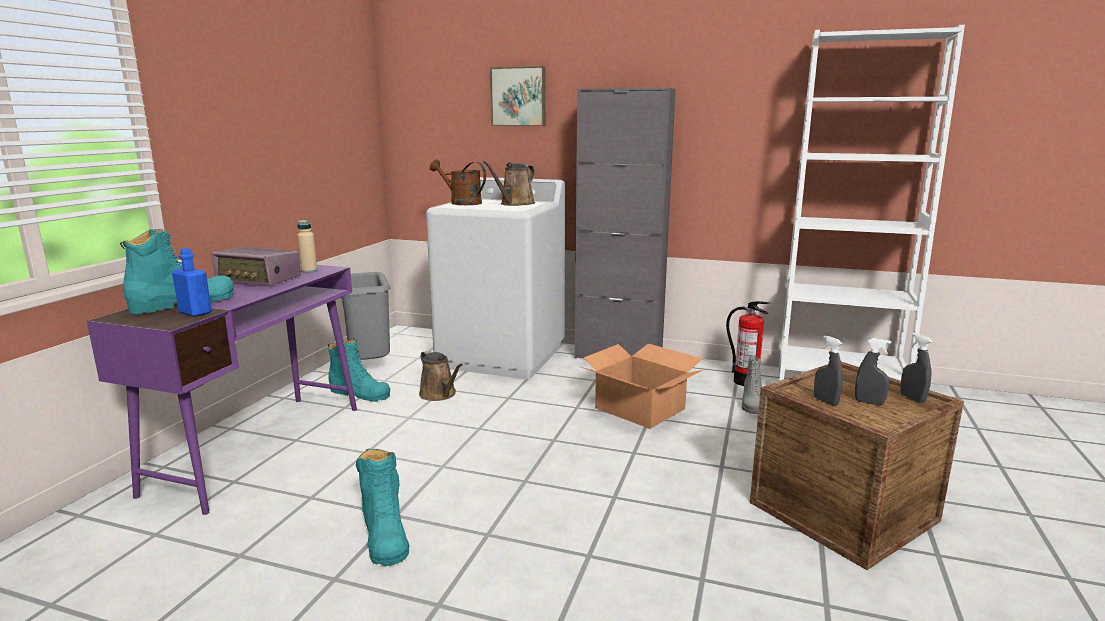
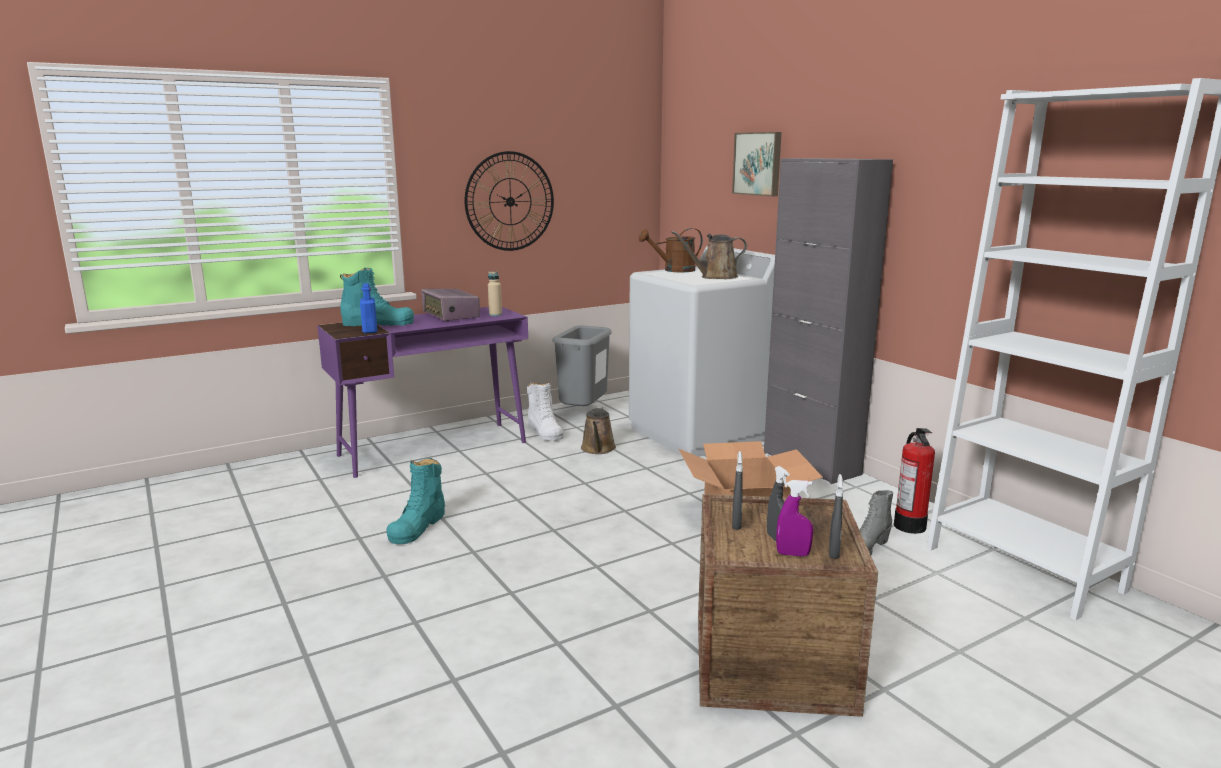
camera: 40 degrees right, 0 degrees up
turquoise boot [328,338,390,402] -> white boot [527,382,564,441]
brown watering can [430,159,486,205] -> brown watering can turned 90 degrees counterclockwise [639,228,703,272]
none -> wall clock [465,151,554,251]
none -> purple spray bottle [776,480,813,556]

